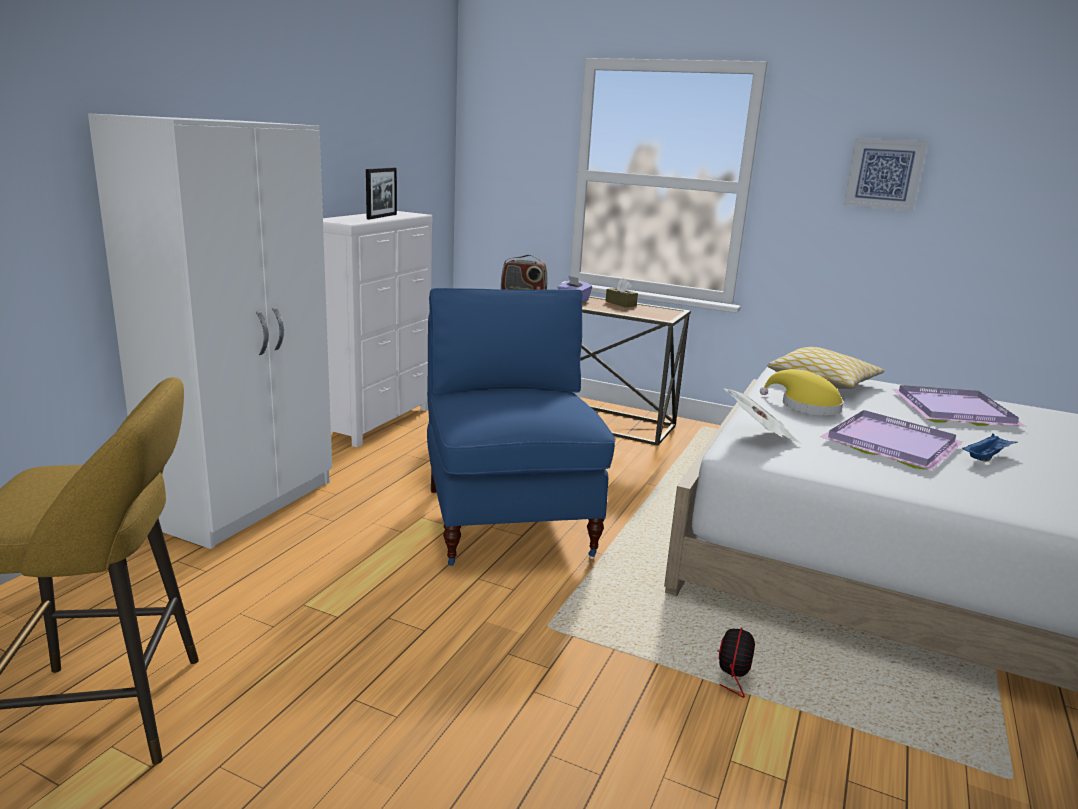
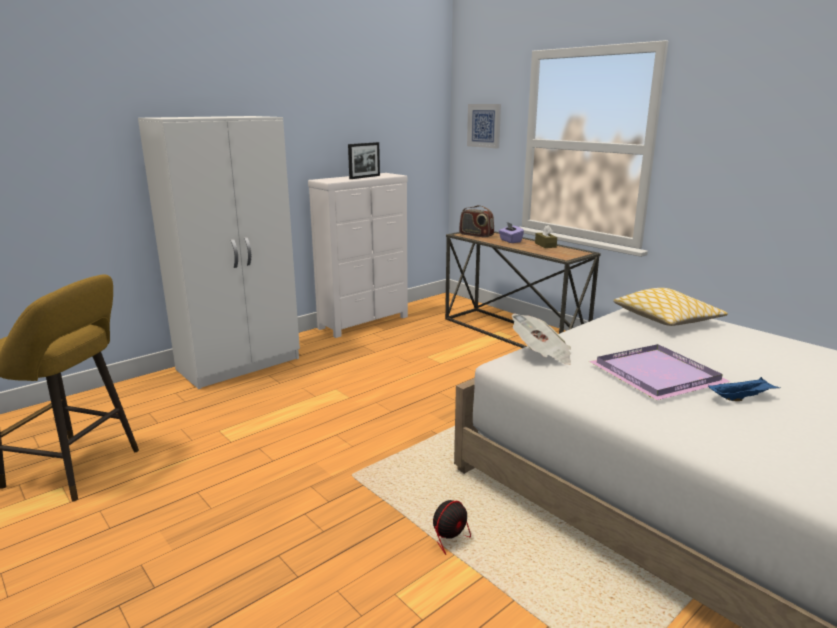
camera: 25 degrees right, 0 degrees up
blue chair [427,288,615,566] -> none
yellow hat [760,369,844,415] -> none
picture [844,138,927,211] -> picture moved to [467,104,501,148]
purple tray [892,385,1026,427] -> none

